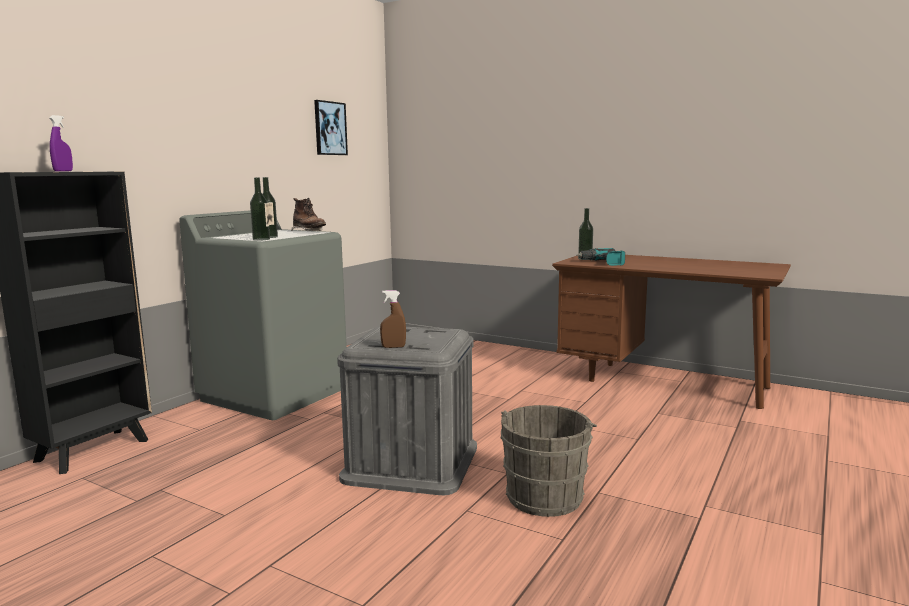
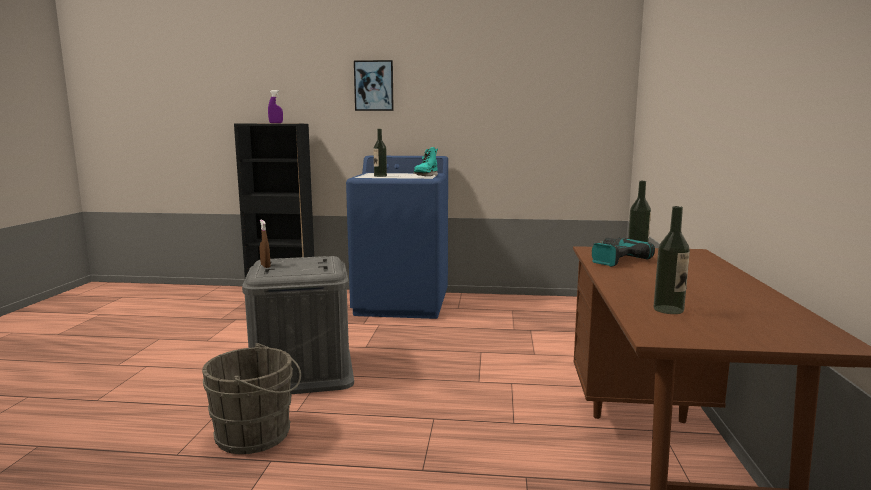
camera: 65 degrees right, 0 degrees up
grey washing machine [179,210,347,420] -> blue washing machine [346,156,448,319]
bottle [250,177,270,241] -> bottle moved to [653,206,690,314]
brown boot [292,198,326,231] -> turquoise boot [413,147,438,176]
picture [314,100,348,155] -> picture moved to [354,60,394,111]

